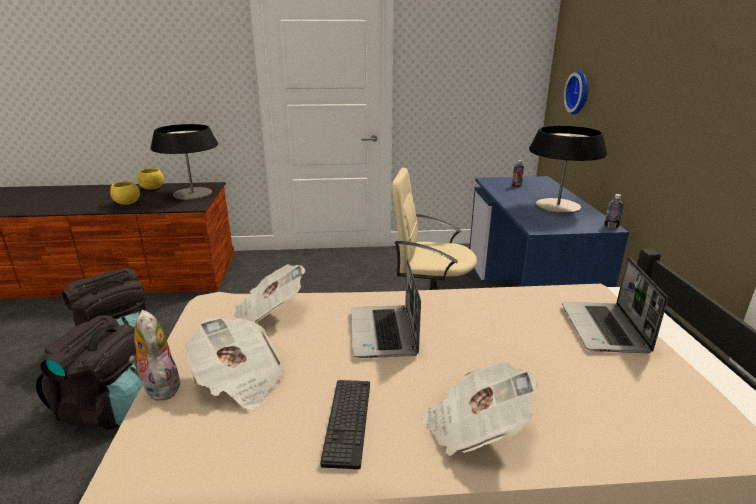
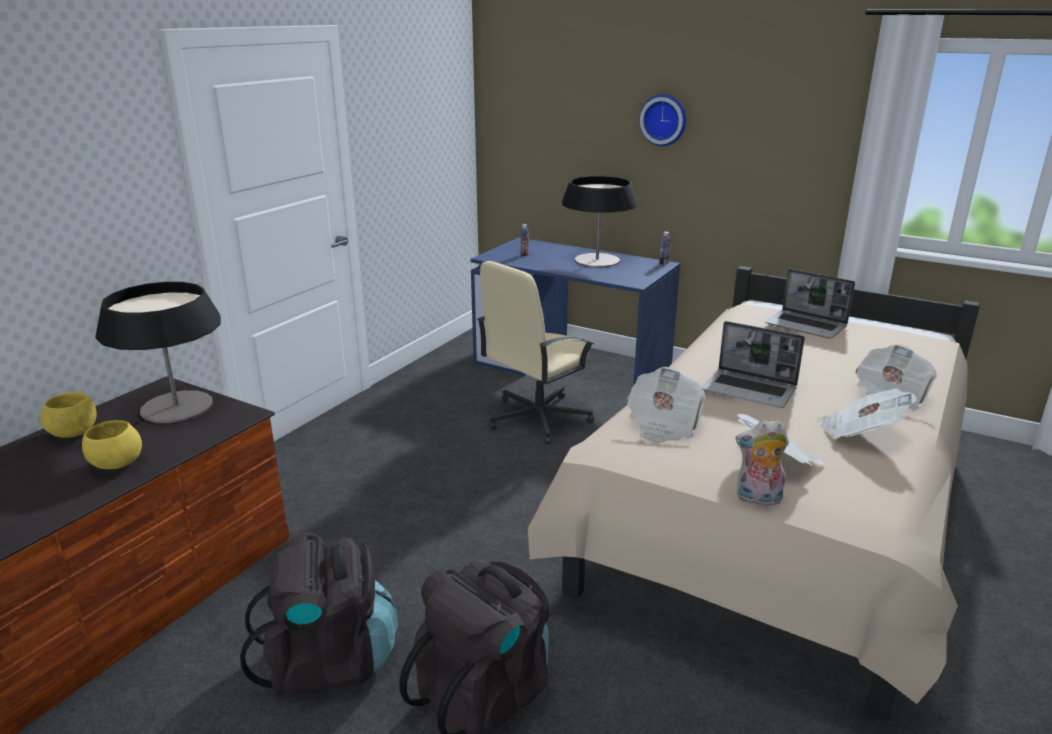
camera: 55 degrees left, 0 degrees up
keyboard [320,380,370,469] -> newspaper [817,389,917,439]
wall clock [564,70,588,114] -> wall clock moved to [639,94,686,146]

